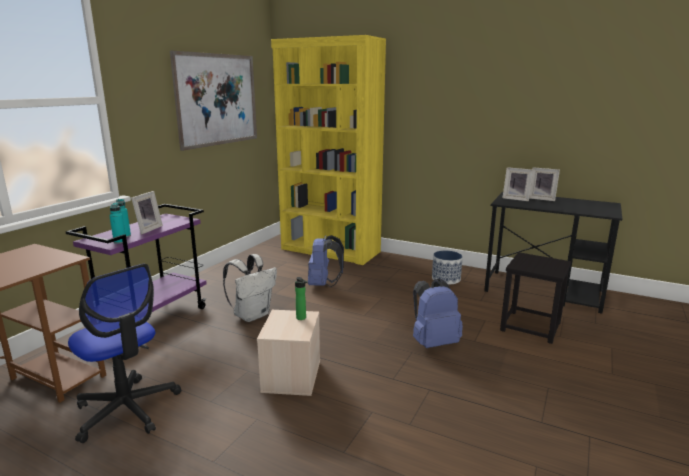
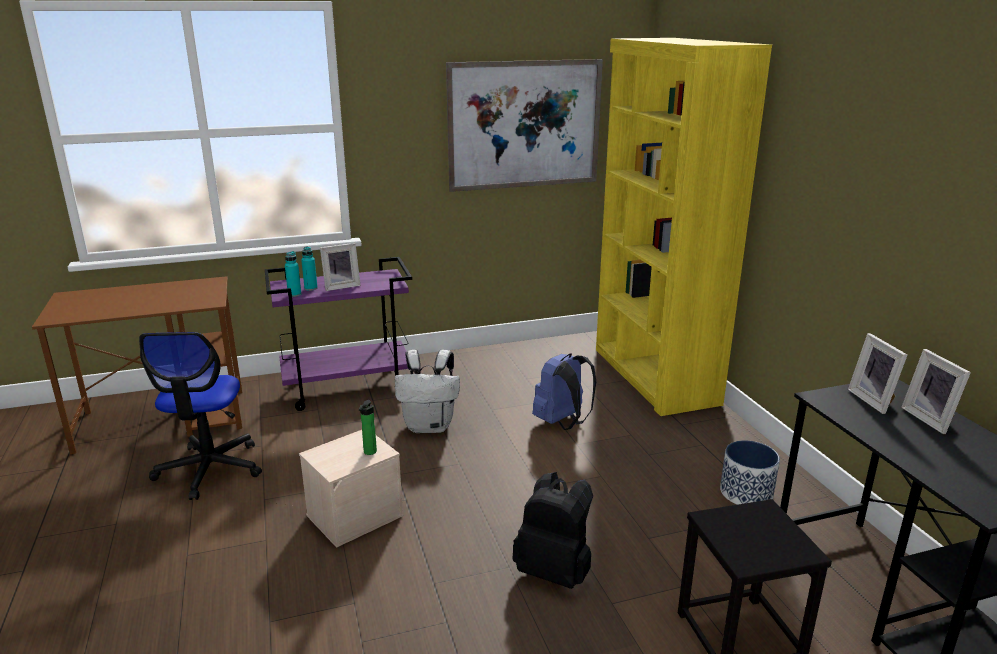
camera: 45 degrees right, 5 degrees up
blue backpack [413,279,463,348] -> black backpack [512,472,593,589]

